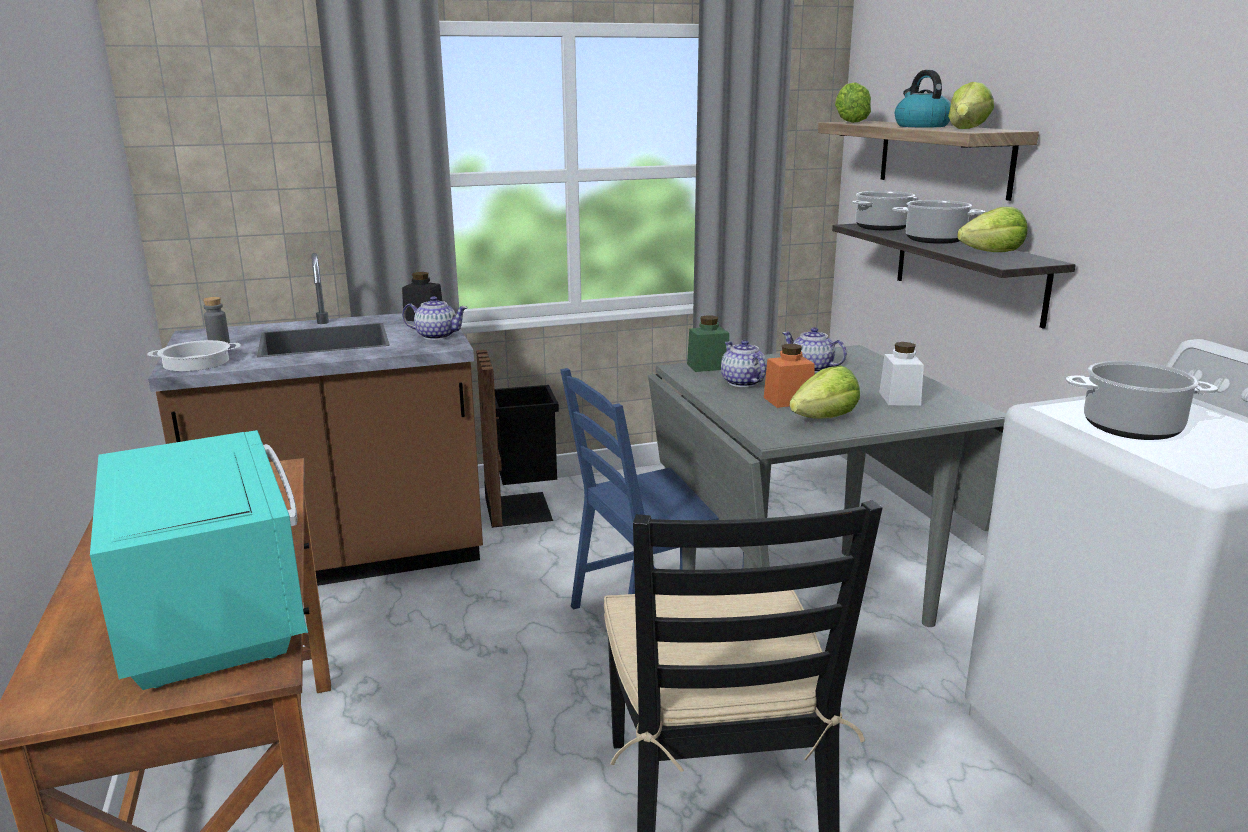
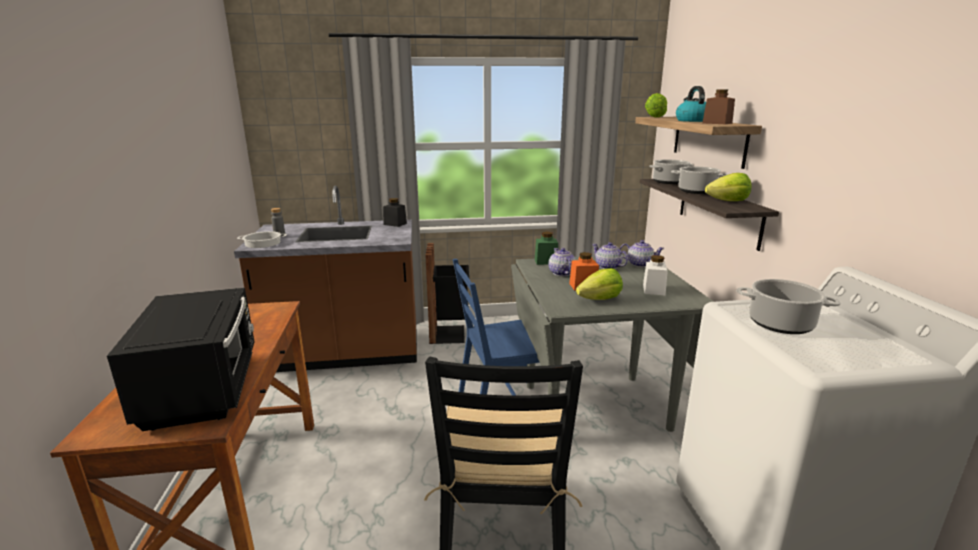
camera: 10 degrees right, 0 degrees up
turquoise microwave [90,430,308,690] -> black microwave [107,288,254,431]
teapot [402,296,468,340] -> teapot moved to [620,240,665,267]
lettuce [948,82,994,129] -> brown jar [702,89,735,124]

